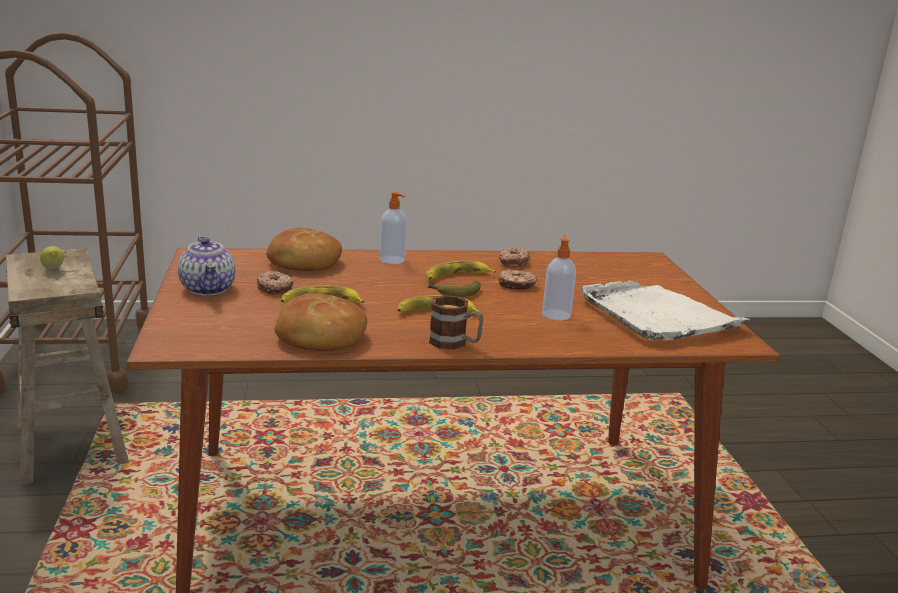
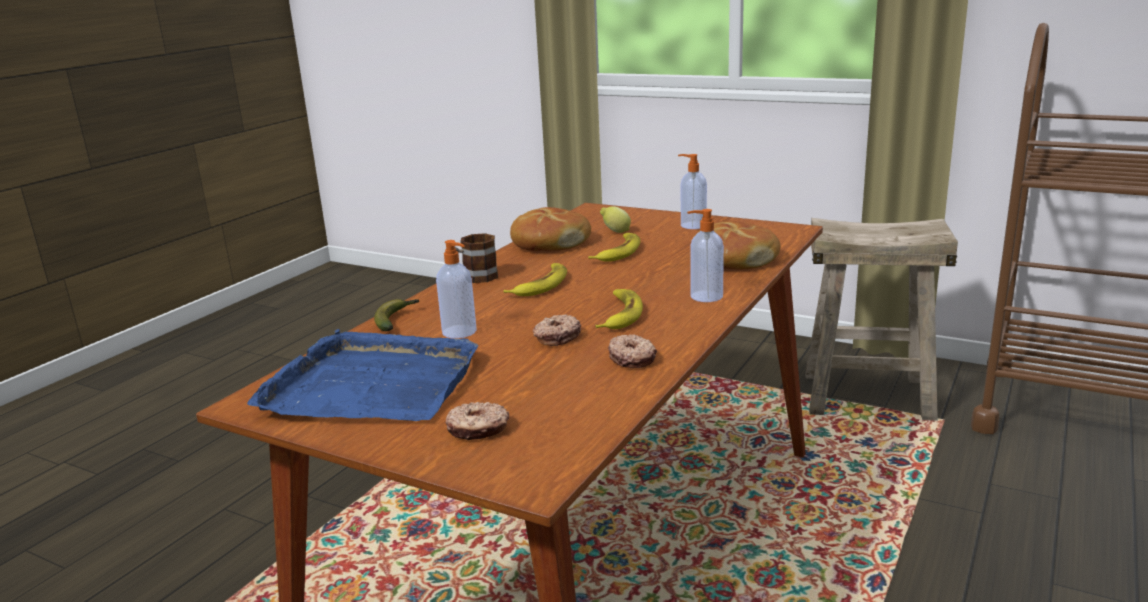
camera: 130 degrees right, 0 degrees up
lemon [40,246,64,269] -> lemon moved to [600,206,631,233]
teapot [178,236,235,295] -> soap dispenser [678,154,707,229]
donut [257,271,293,295] -> donut moved to [446,402,509,440]
banana [427,281,481,297] -> banana moved to [374,299,419,331]
white tray [581,281,751,340] -> blue tray [247,329,479,421]

